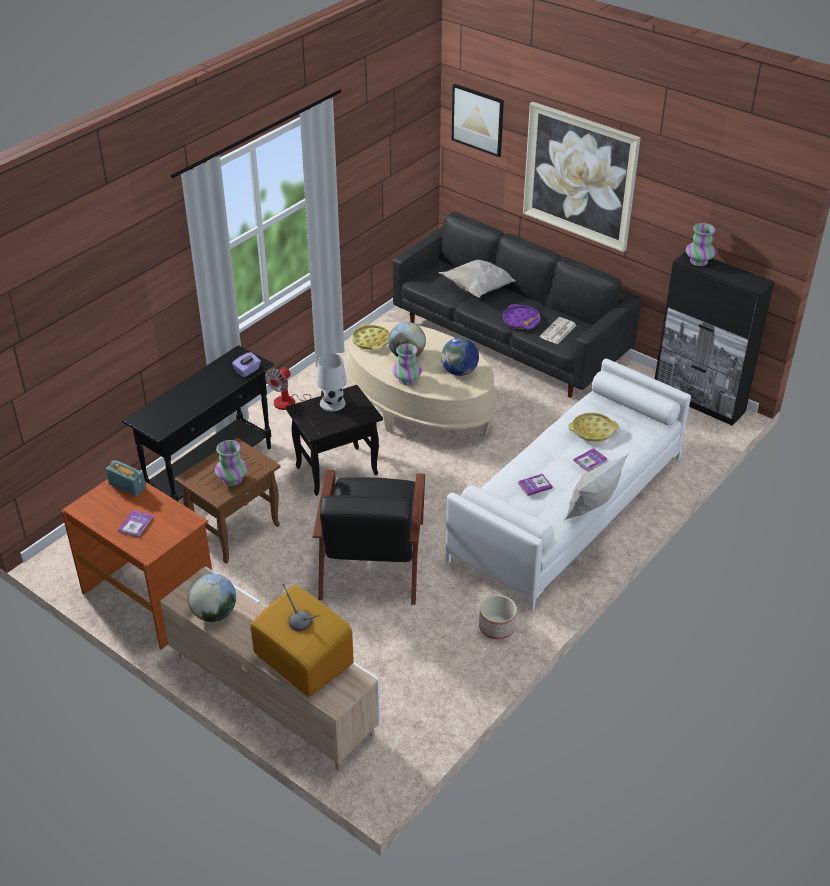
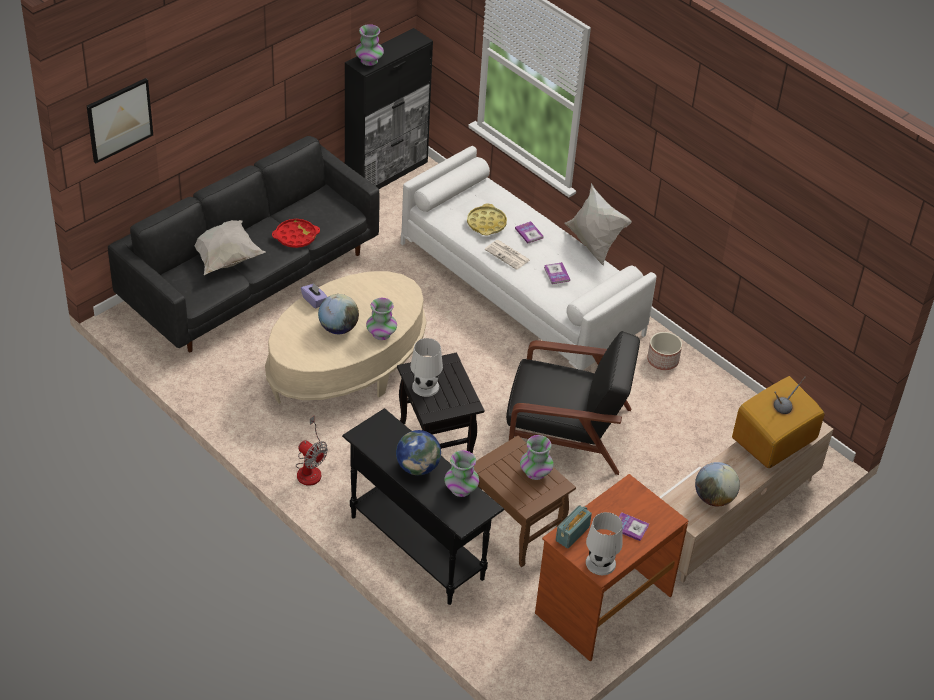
camera: 85 degrees left, 5 degrees up
purple tissue box [232,352,261,377] -> purple tissue box moved to [301,283,327,309]
yellow tray [352,323,390,350] -> none
globe [441,338,479,376] -> globe moved to [396,430,441,475]
purple tray [503,304,541,329] -> red tray [272,219,320,248]
picture [523,102,641,252] -> none
newspaper [539,317,576,344] -> newspaper moved to [485,240,530,270]
none -> vase [444,450,479,497]
none -> white table lamp [586,512,623,575]

